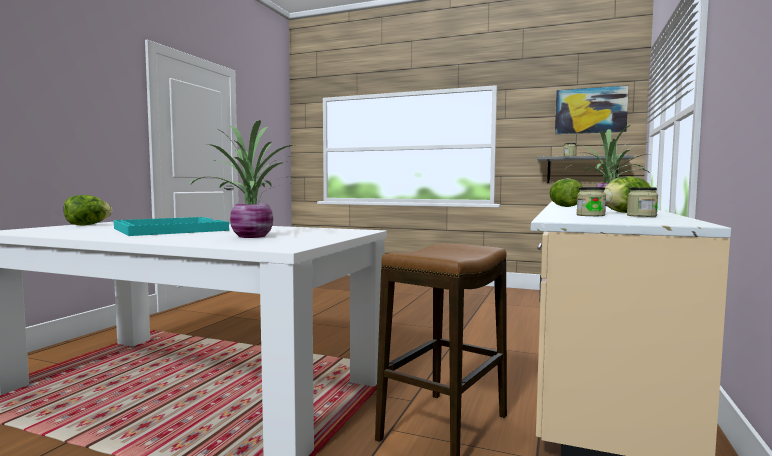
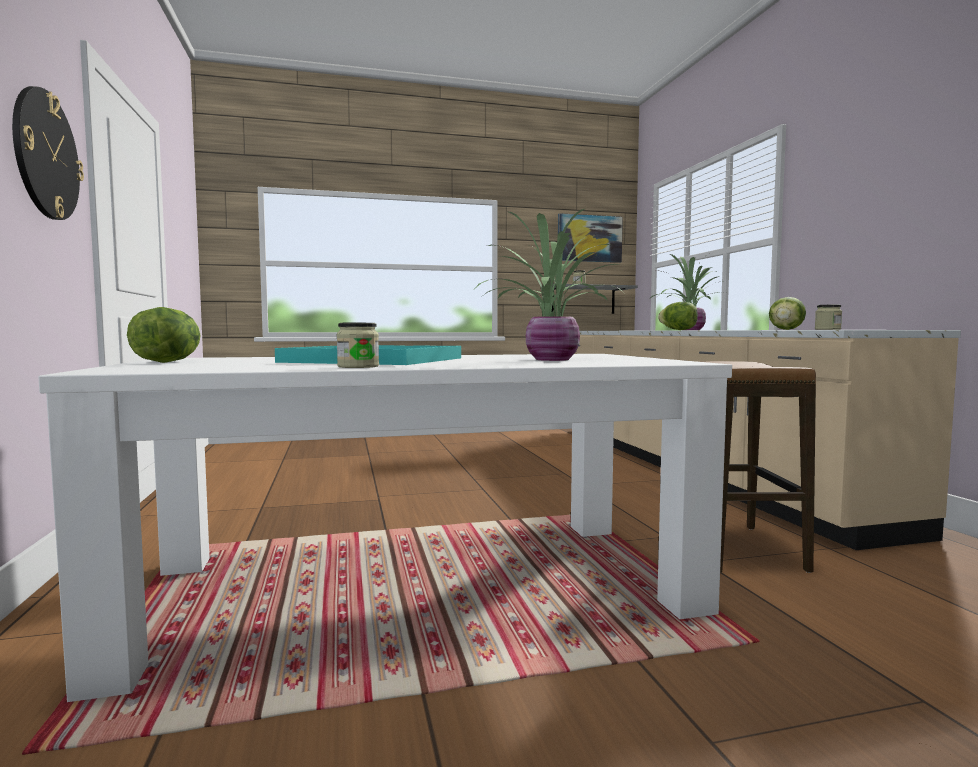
camera: 35 degrees left, 0 degrees up
jar [577,187,606,216] -> jar moved to [336,323,379,368]
none -> wall clock [12,86,84,220]

